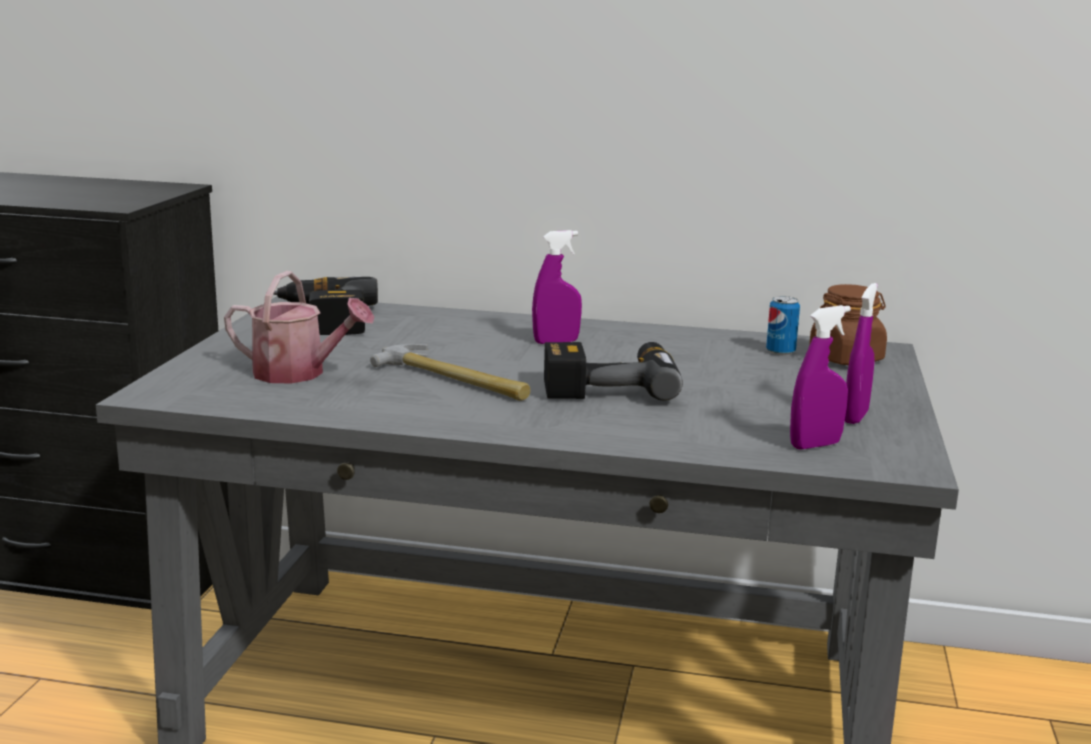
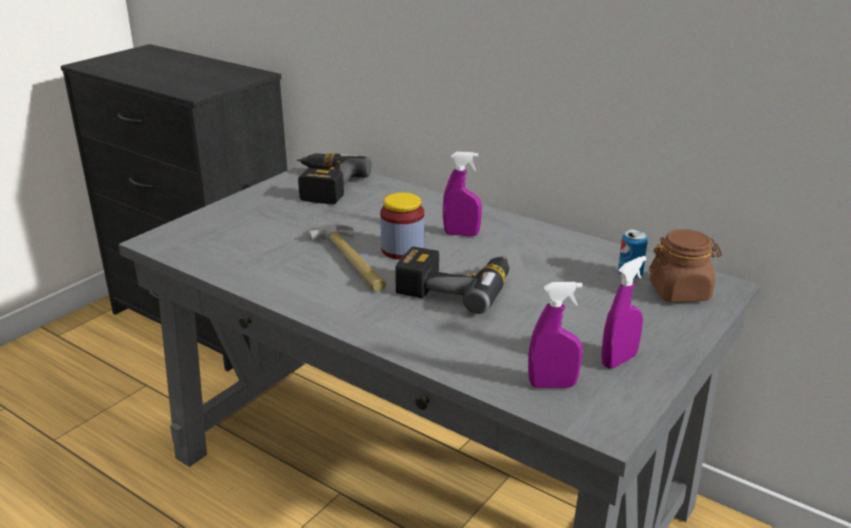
camera: 25 degrees right, 10 degrees up
watering can [224,271,374,384] -> none
none -> jar [380,193,425,260]

